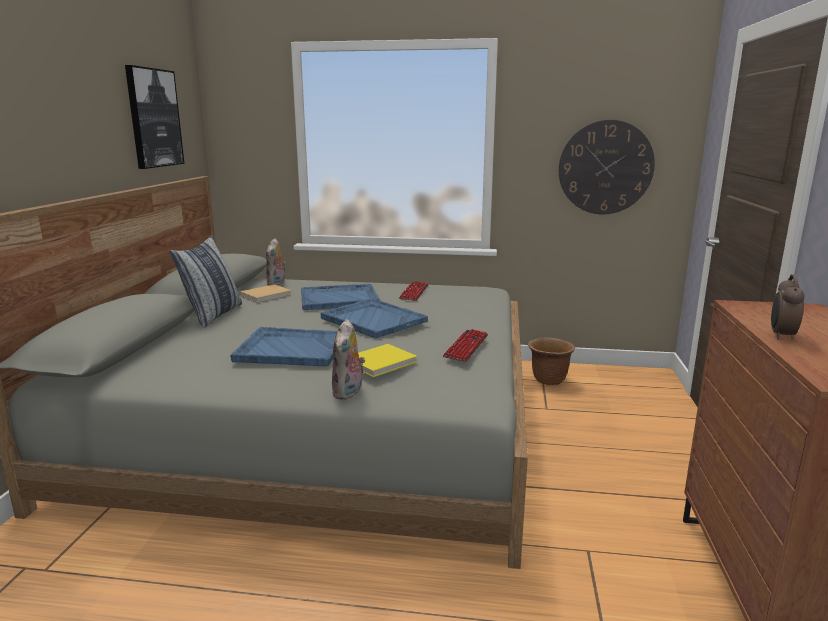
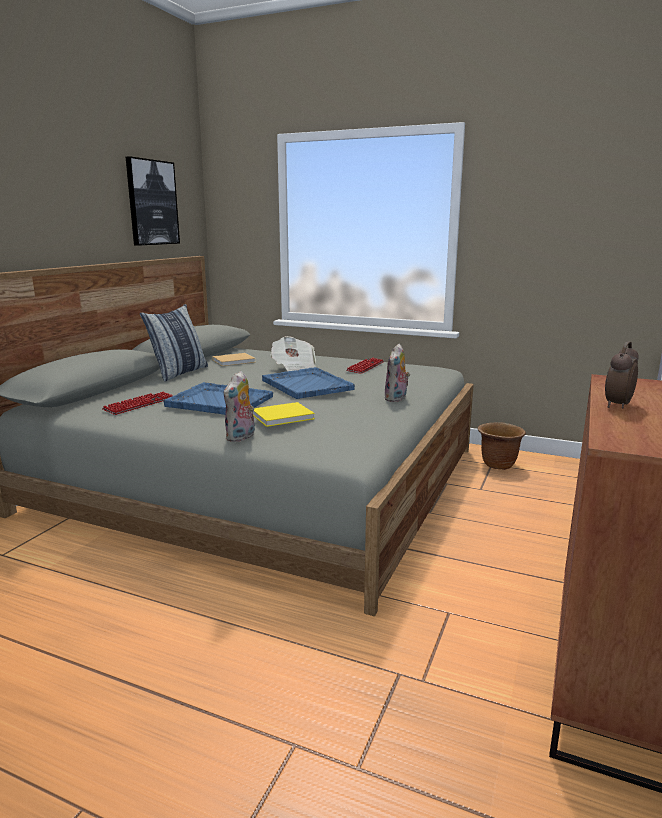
camera: 15 degrees right, 0 degrees up
plush toy [266,238,286,285] -> plush toy moved to [384,344,410,402]
blue tray [301,284,380,310] -> newspaper [271,336,316,371]
keyboard [443,329,488,362] -> keyboard moved to [102,391,173,415]
wall clock [559,120,655,214] -> none

